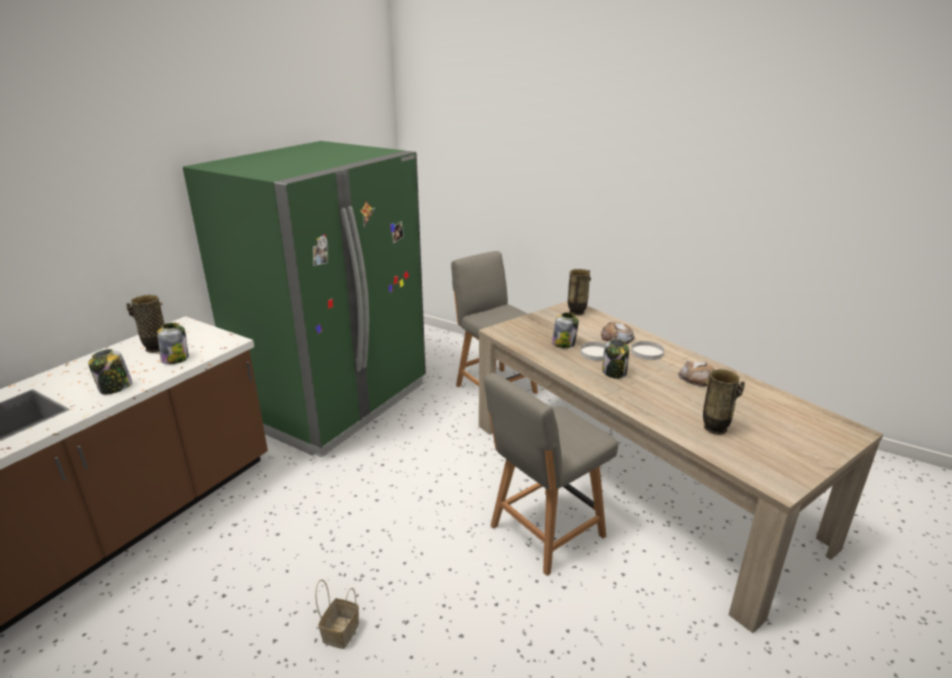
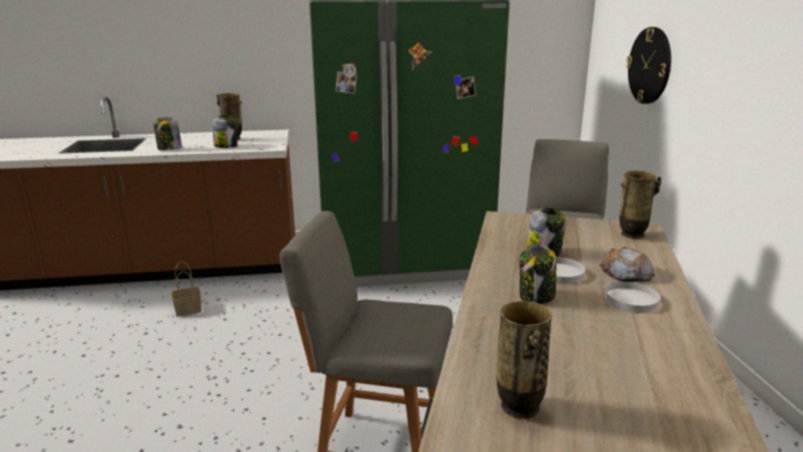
camera: 50 degrees right, 5 degrees down
basket [315,580,359,649] -> basket moved to [172,261,202,317]
bread [679,361,715,387] -> none
none -> wall clock [626,27,671,104]

